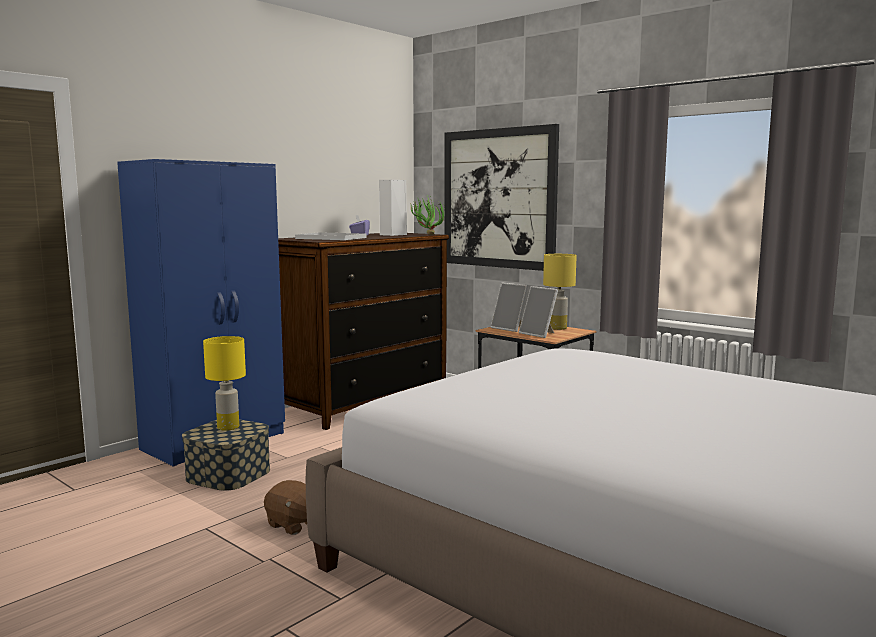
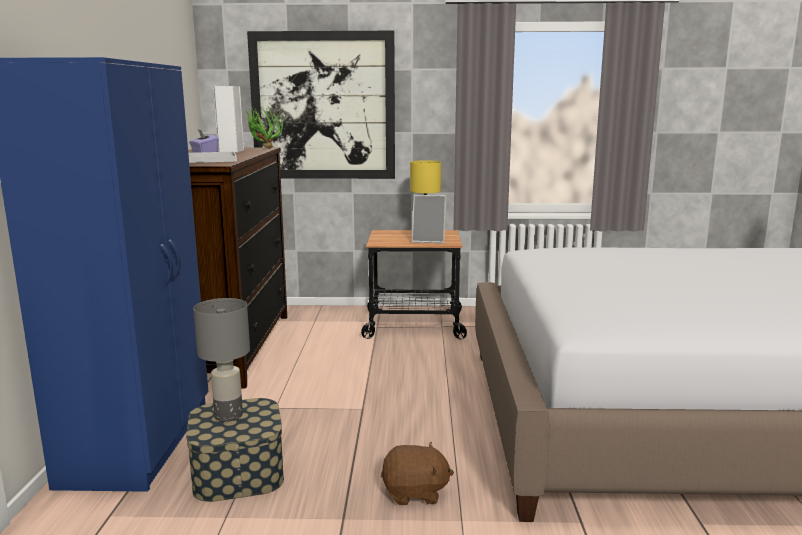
camera: 40 degrees left, 5 degrees up
yellow table lamp [203,336,246,431] -> grey table lamp [193,298,250,422]
picture frame [491,283,528,332] -> none

